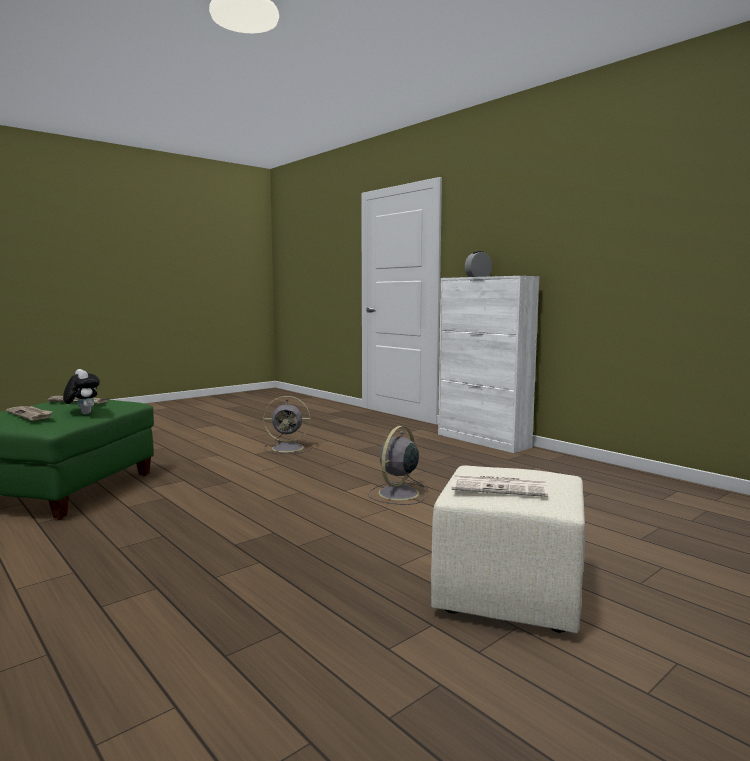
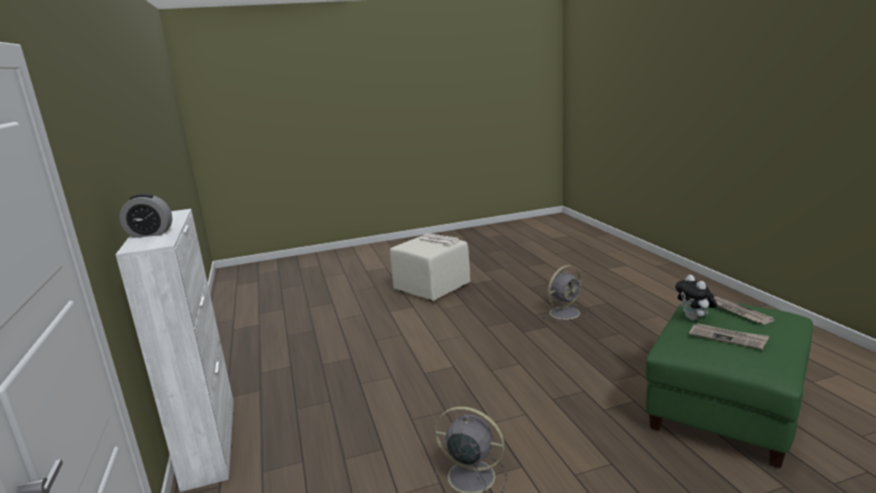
camera: 155 degrees left, 10 degrees up
grey fan [368,426,426,505] -> grey fan moved to [542,265,588,323]

